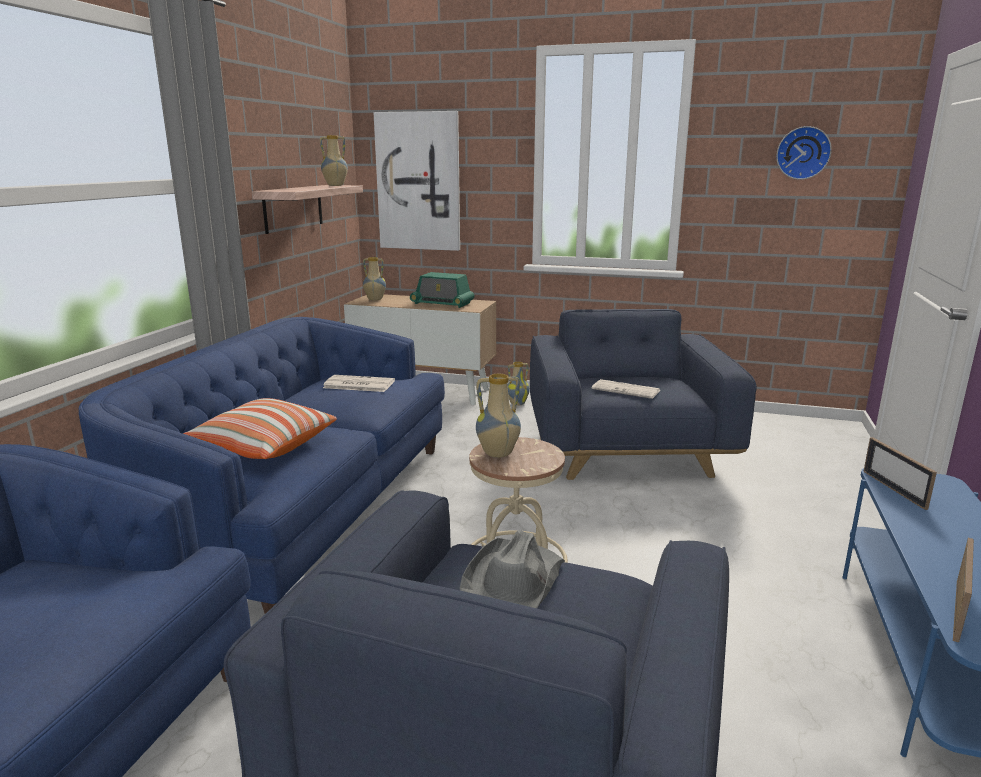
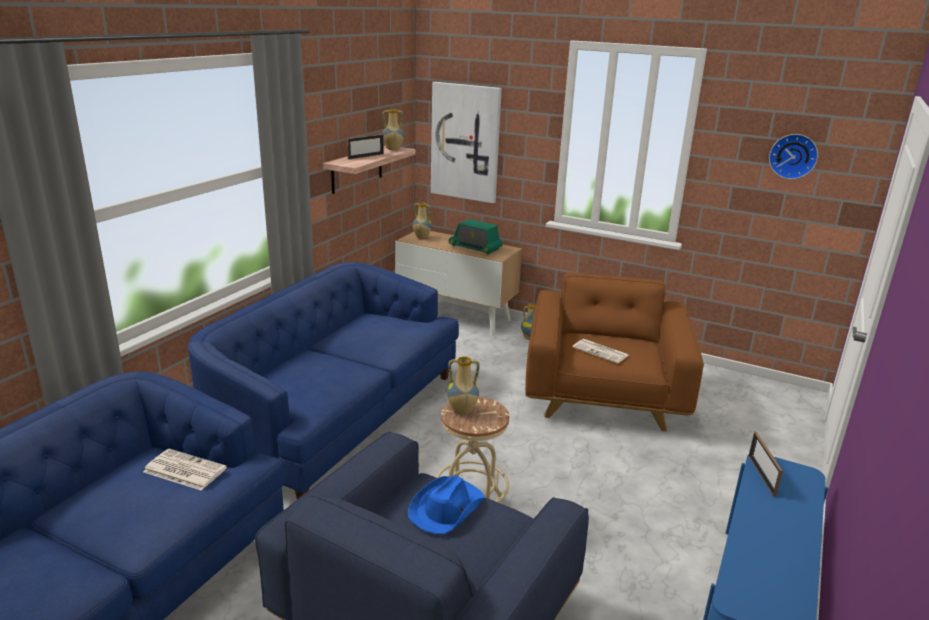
camera: 10 degrees right, 5 degrees up
pillow [183,398,337,459] -> none
newspaper [323,375,395,392] -> newspaper moved to [143,449,227,491]
grey hat [460,530,565,609] -> blue hat [408,475,486,534]
blue armchair [530,309,757,480] -> brown armchair [525,272,704,431]
picture frame [953,538,974,643] -> picture frame moved to [347,134,384,160]

